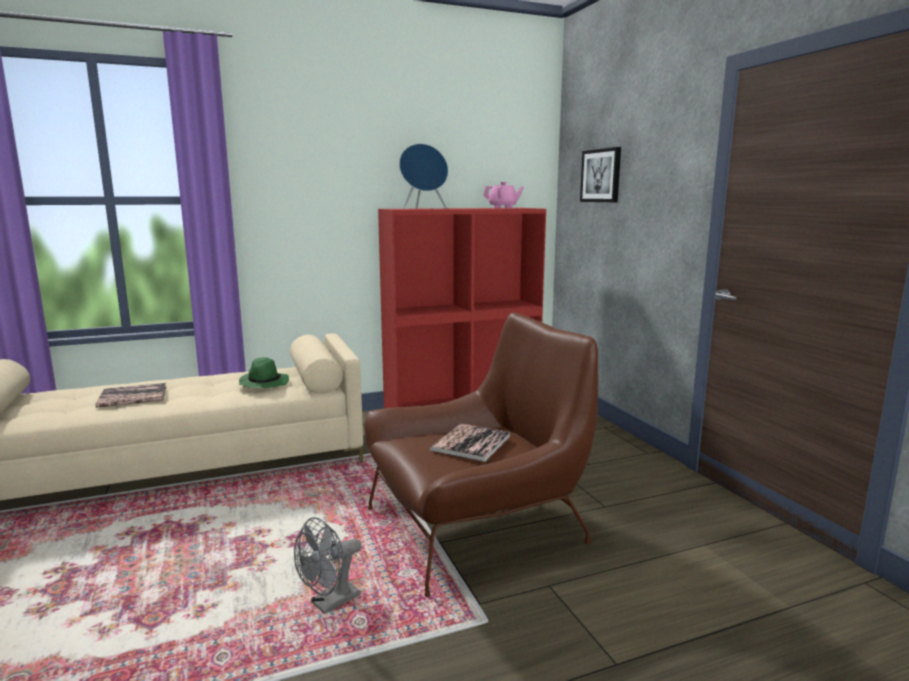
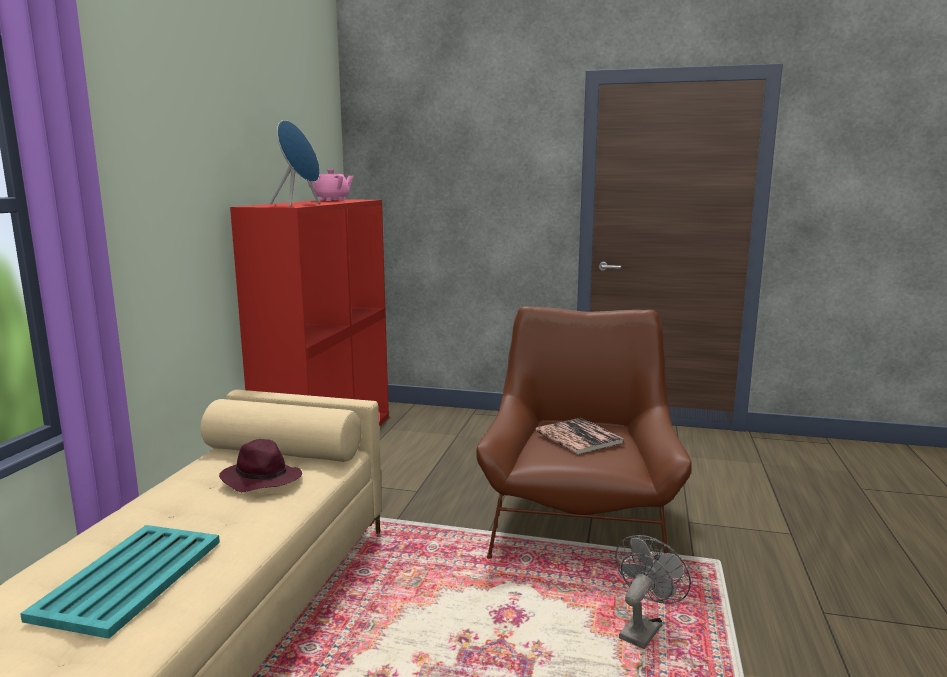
camera: 55 degrees left, 0 degrees up
book [95,383,167,408] -> turquoise tray [20,525,220,639]
green hat [238,357,289,388] -> purple hat [219,439,302,492]
grey fan [294,517,361,614] -> grey fan turned 135 degrees counterclockwise [615,535,691,649]
picture [580,147,621,202] -> none

